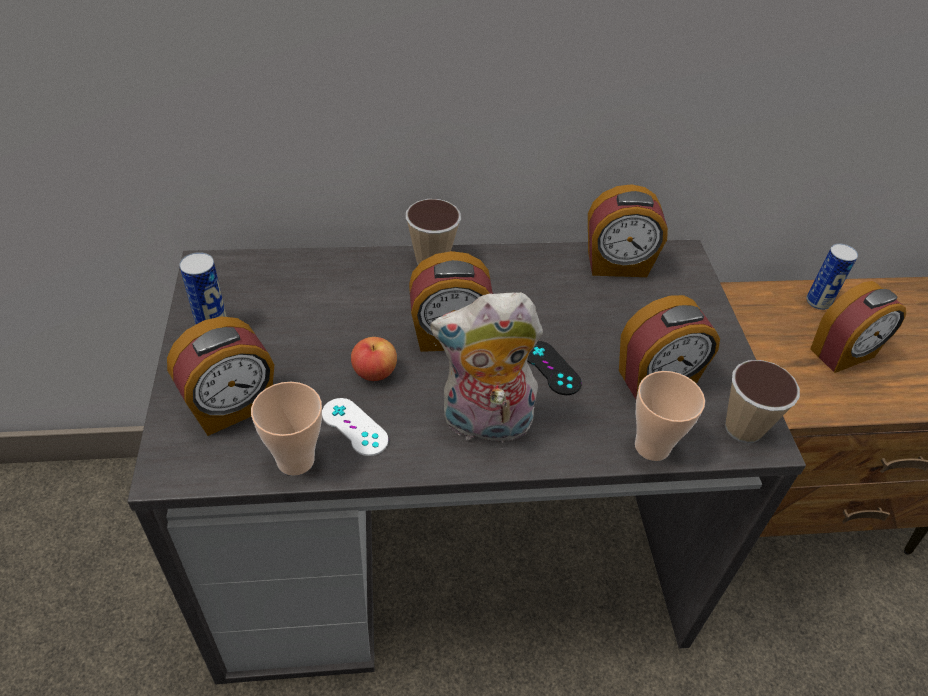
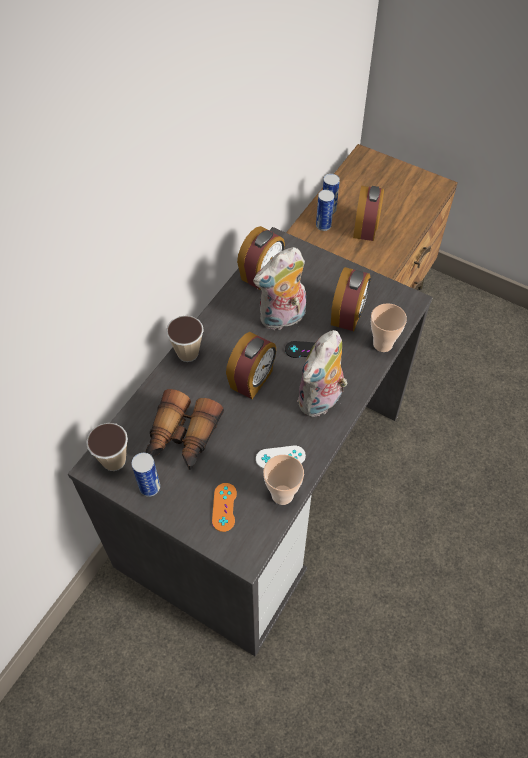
camera: 50 degrees left, 10 degrees up
alarm clock [167,316,274,436] -> orange game controller [212,483,237,532]
apple [351,337,397,381] -> none
cup [725,360,800,443] -> cup moved to [86,423,128,471]
none -> binoculars [146,389,224,470]
none -> plush toy [253,247,306,330]
none -> can [316,190,335,231]

